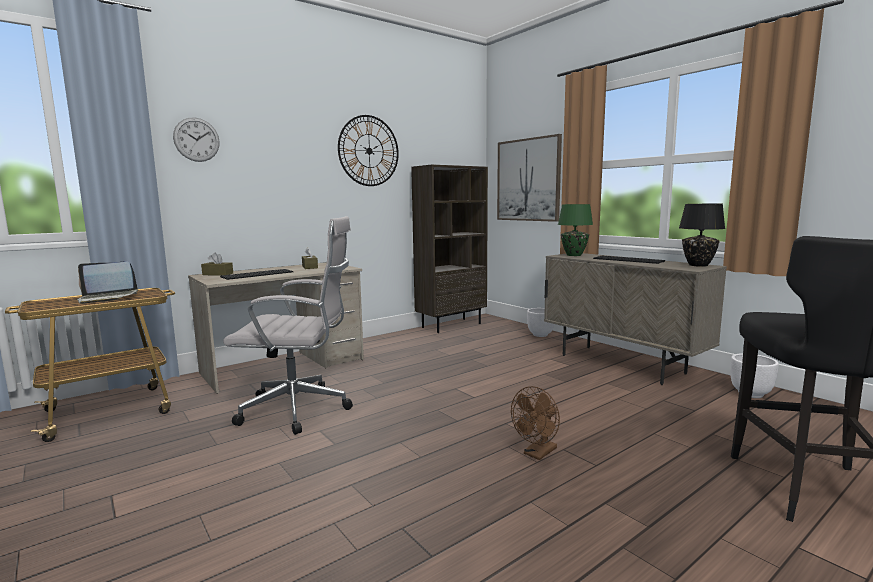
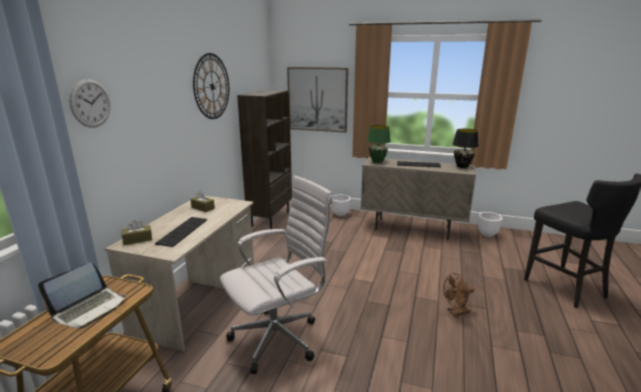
camera: 35 degrees left, 10 degrees up
brown fan [511,386,560,460] -> brown fan turned 60 degrees clockwise [443,273,475,317]

